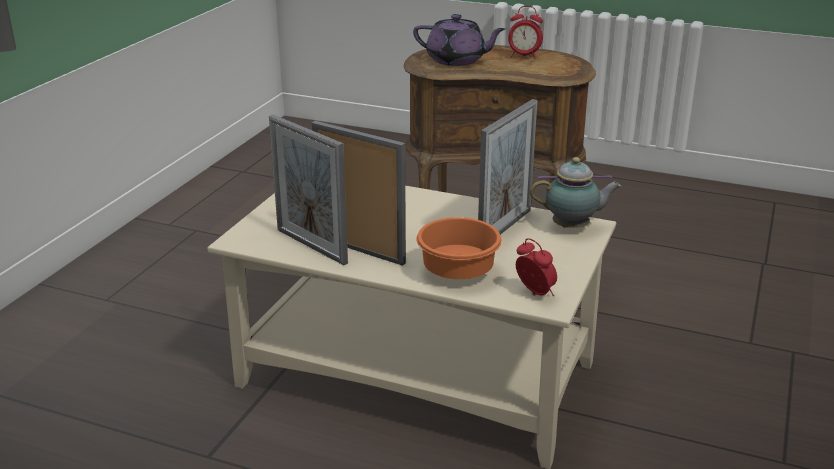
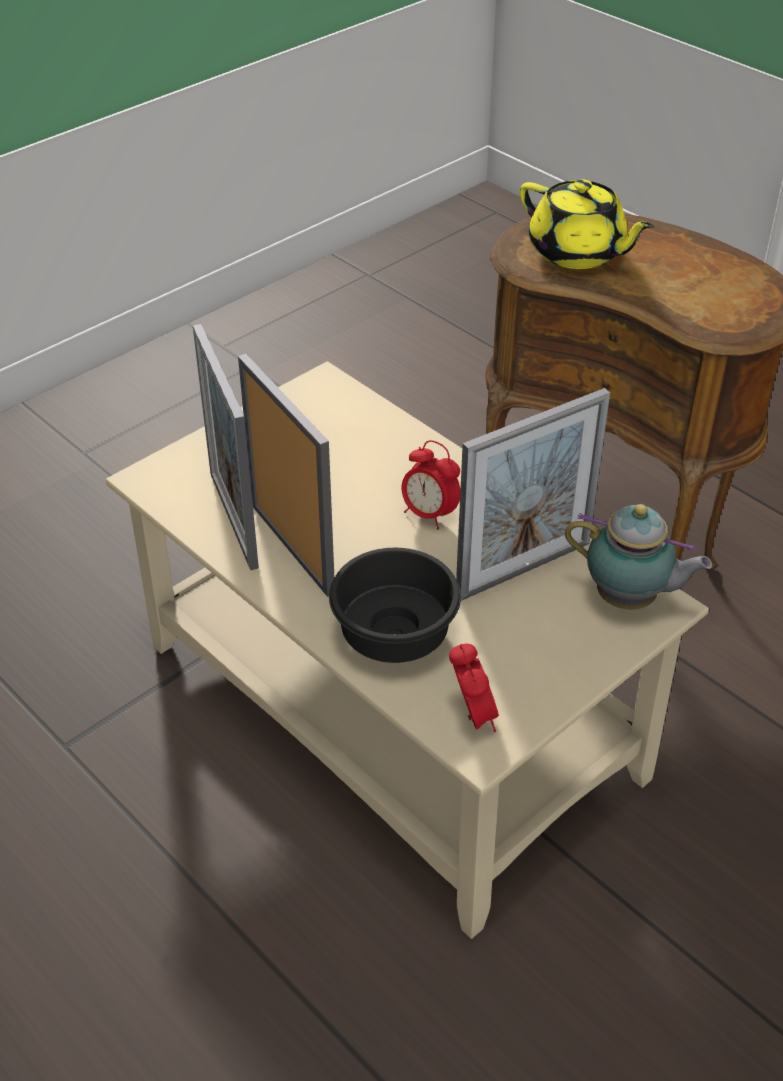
camera: 25 degrees right, 15 degrees up
purple teapot [413,14,506,66] -> yellow teapot [520,179,654,269]
orange bowl [416,217,502,279] -> black bowl [329,548,461,663]
alarm clock [508,6,543,59] -> alarm clock moved to [402,440,460,530]

